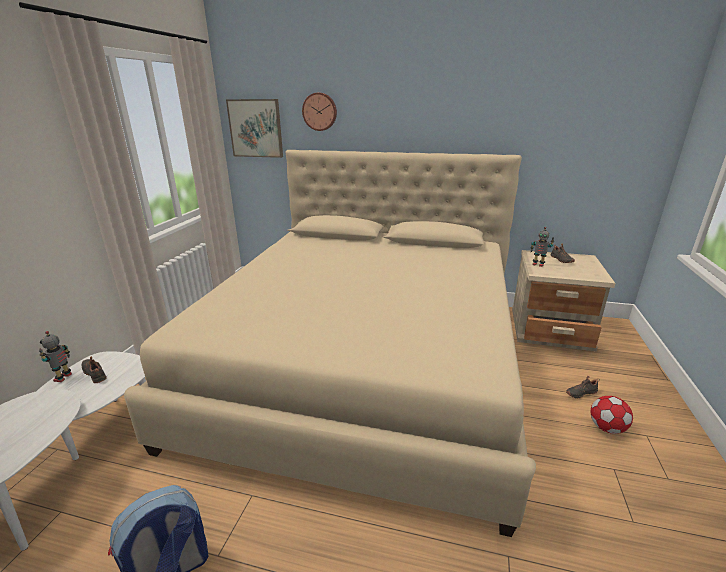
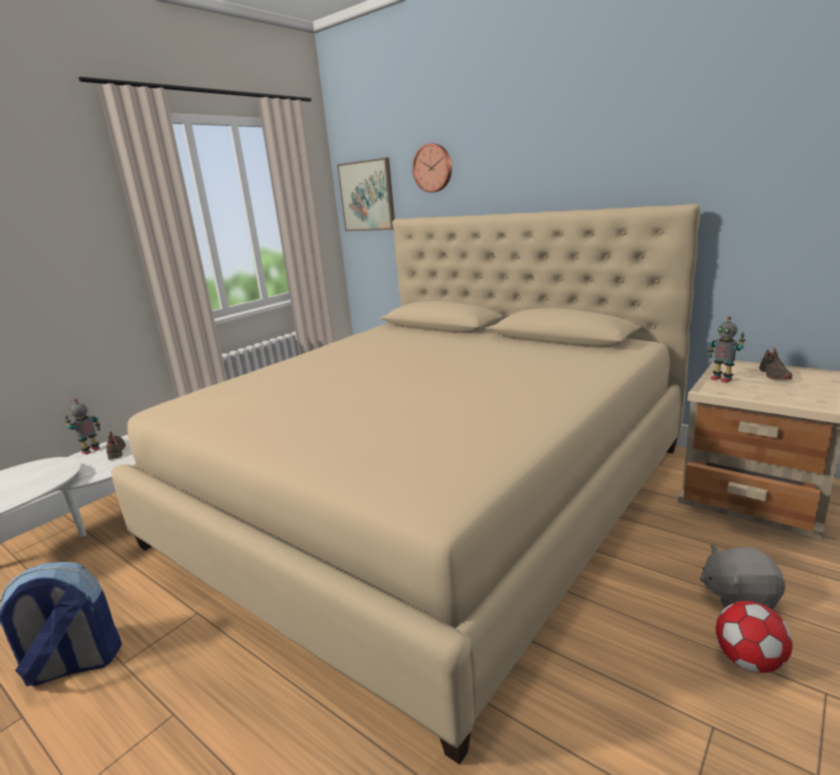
camera: 25 degrees right, 5 degrees down
black shoe [566,376,600,399] -> grey plush toy [700,545,785,609]

